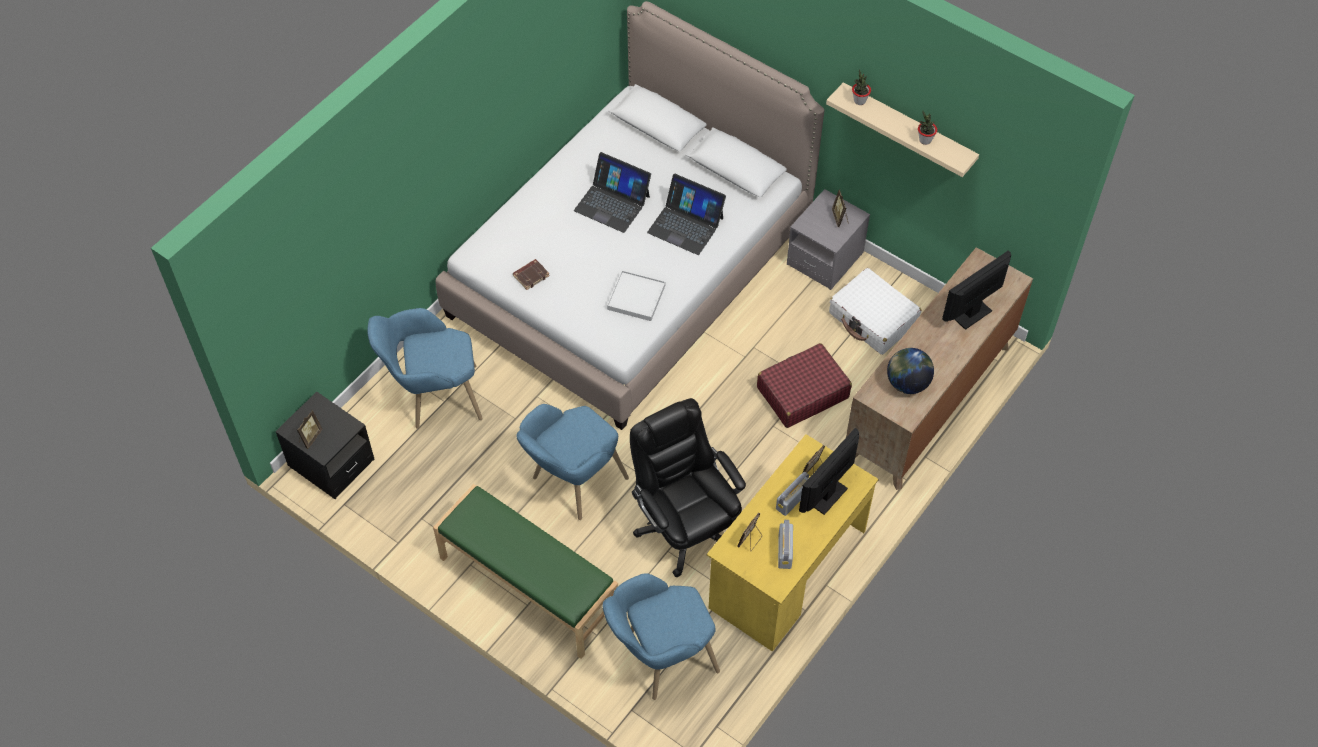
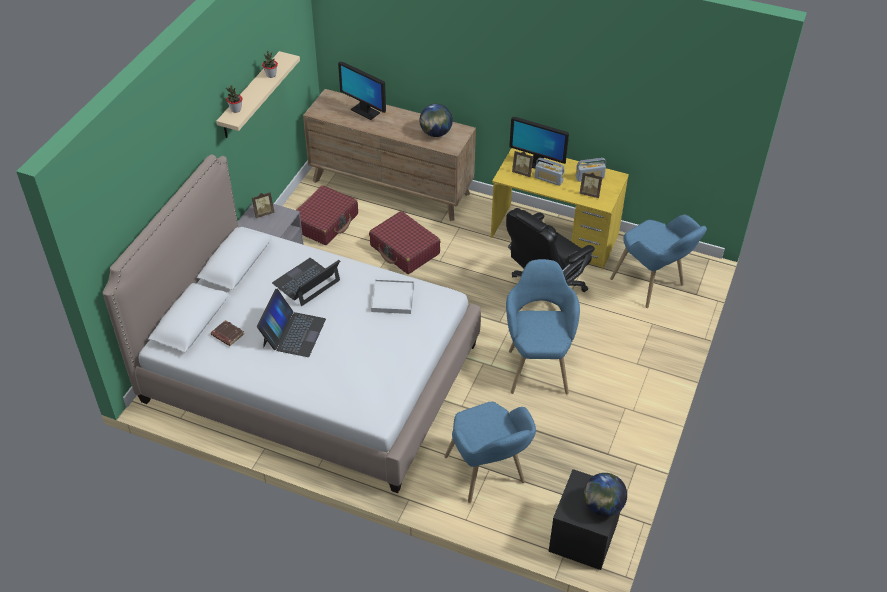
camera: 105 degrees left, 10 degrees down
picture frame [297,410,322,449] -> globe [584,473,627,517]
green bench [433,484,618,659] -> none
brown book [513,259,550,290] -> brown book moved to [211,320,244,346]
blue armchair [517,404,629,520] -> blue armchair turned 120 degrees counterclockwise [506,259,580,394]
laptop [647,174,726,255] -> laptop turned 150 degrees counterclockwise [272,258,340,306]
white suitcase [829,268,921,355] -> red suitcase [297,185,358,245]

